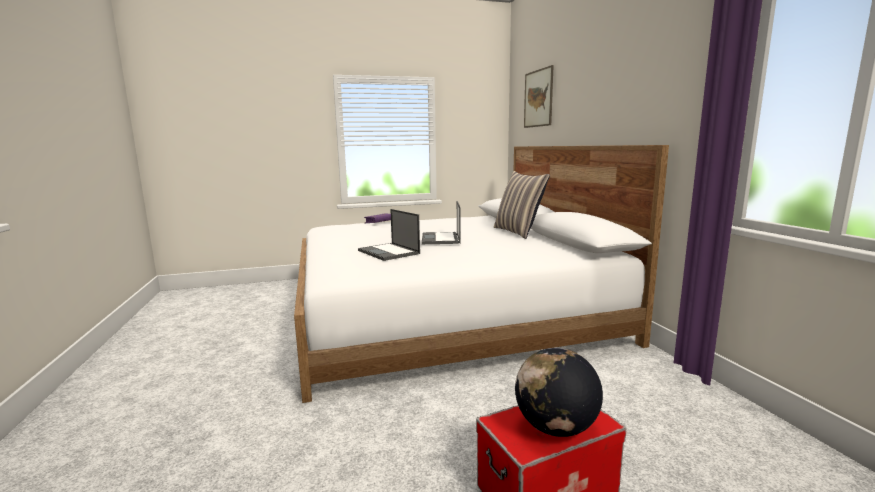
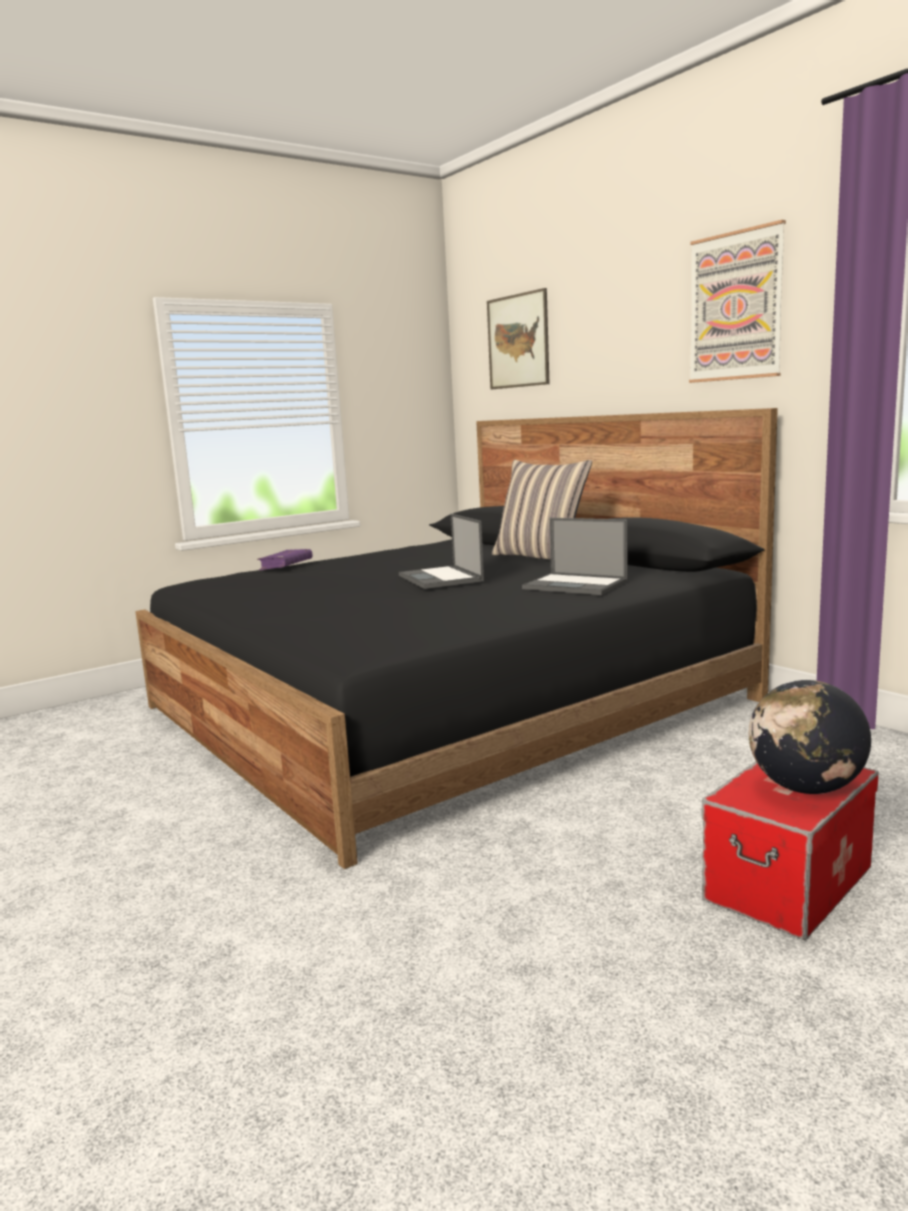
camera: 20 degrees left, 0 degrees up
white bed [294,145,669,403] -> black bed [135,408,778,869]
laptop [358,209,420,261] -> laptop moved to [522,518,628,595]
none -> picture [689,220,786,383]

